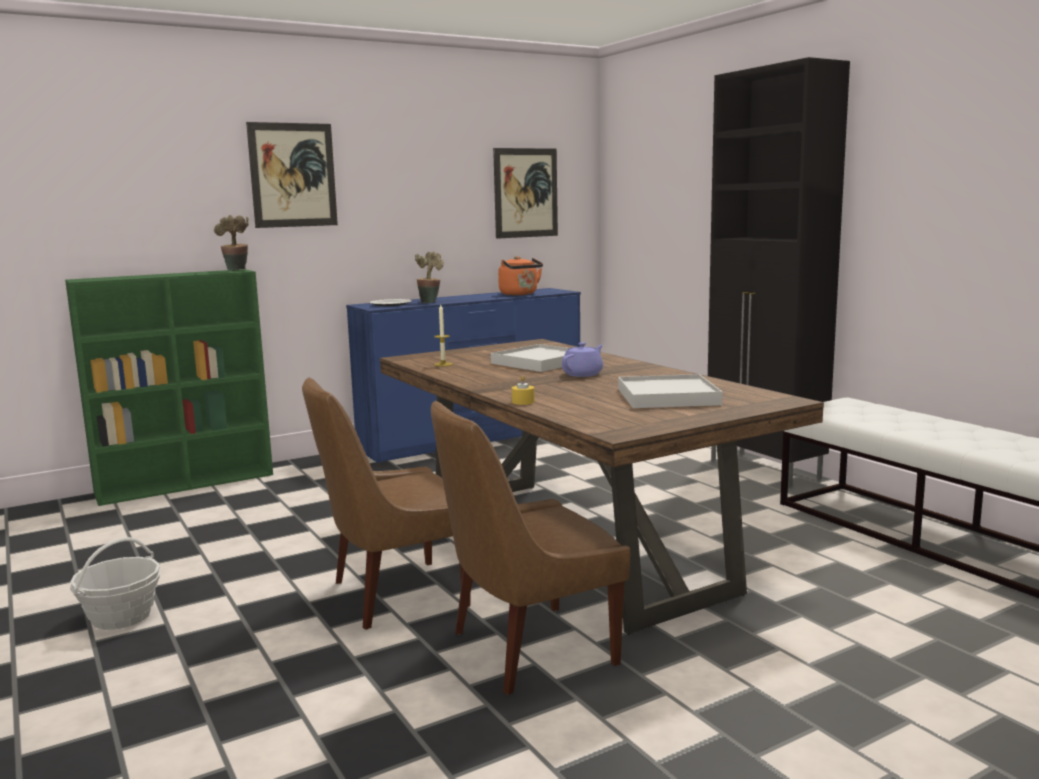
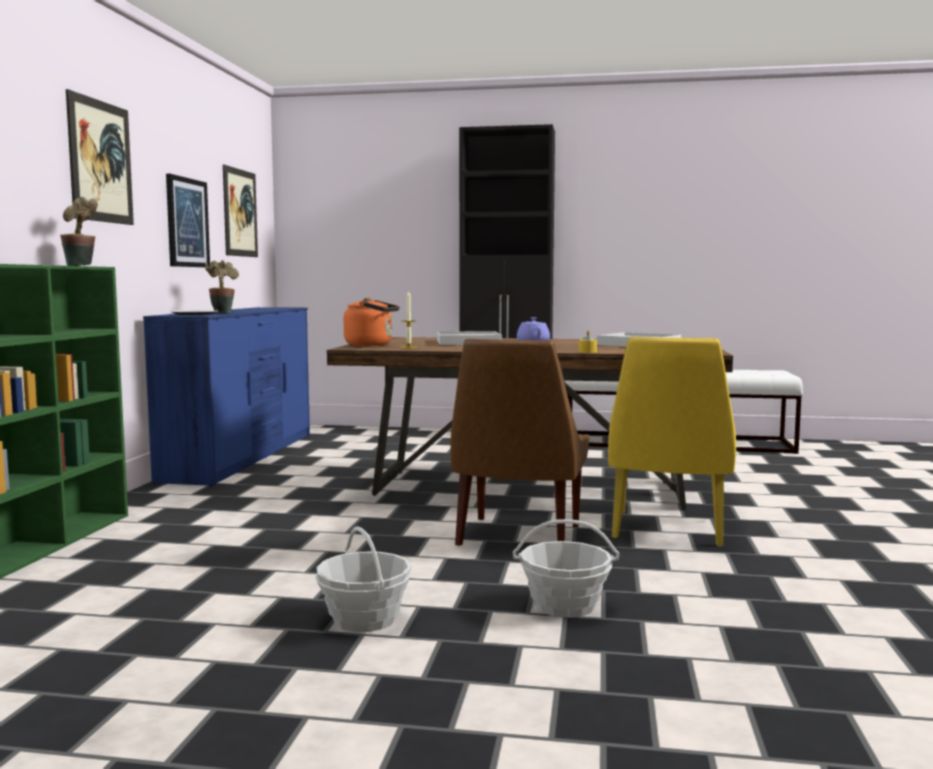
camera: 50 degrees left, 5 degrees down
brown chair [431,401,630,695] -> yellow chair [608,337,736,546]
orange kettle [498,256,543,295] -> orange kettle moved to [344,298,399,346]
none -> picture [166,174,210,267]
none -> basket [513,519,619,618]

